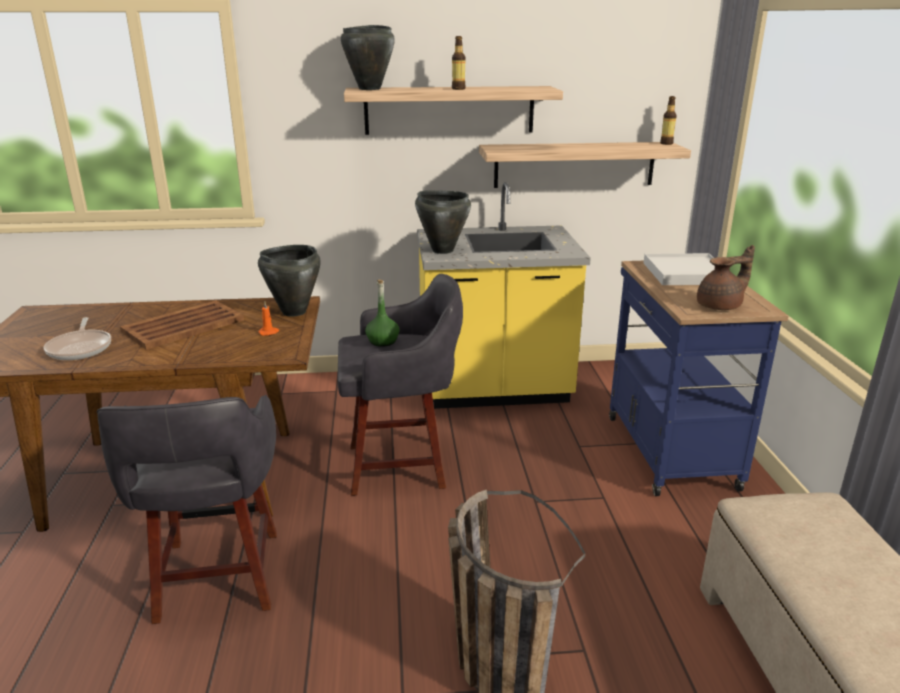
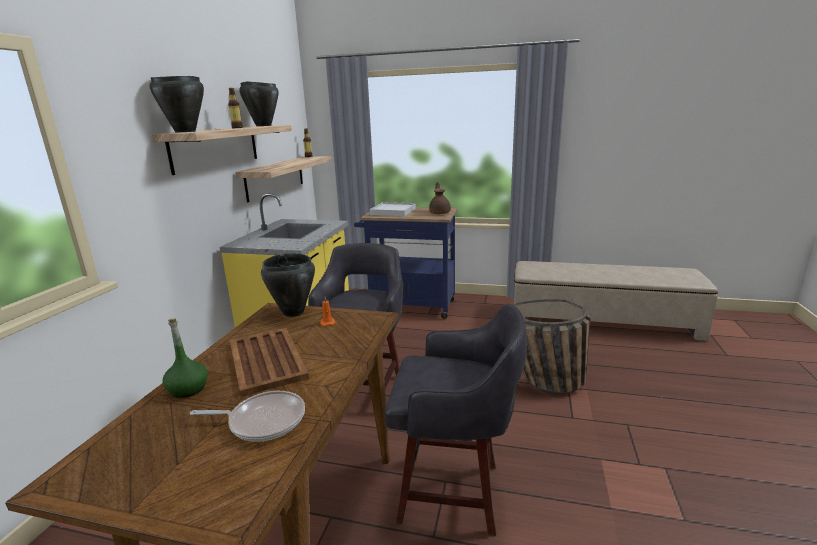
camera: 70 degrees left, 5 degrees down
green bottle [365,280,400,347] -> green bottle moved to [162,319,208,398]
black cooking pot [415,190,471,254] -> black cooking pot moved to [239,82,279,126]

